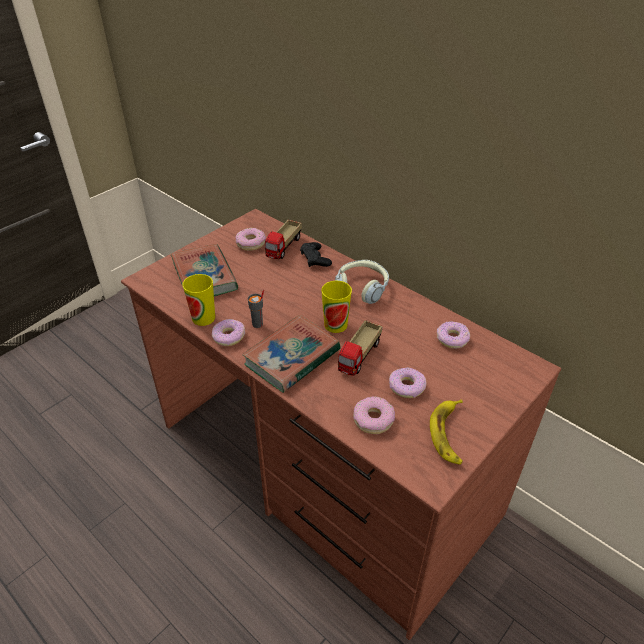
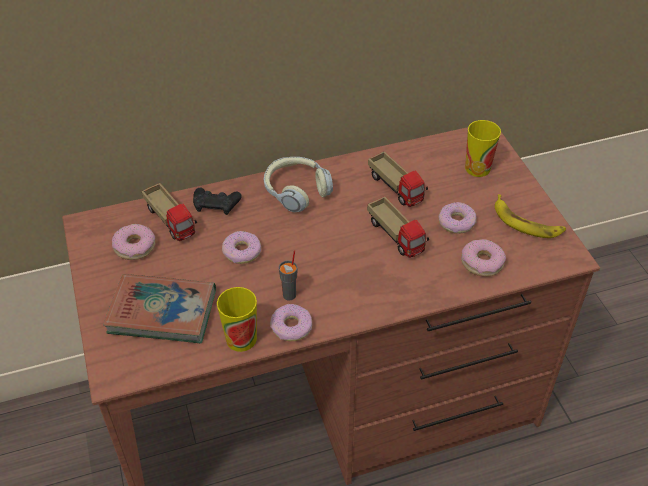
camera: 60 degrees left, 5 degrees up
book [242,315,341,393] -> none
cup [321,281,352,333] -> cup moved to [465,120,501,177]
donut [437,321,470,349] -> donut moved to [222,231,261,264]
none -> toy truck [368,151,428,207]

